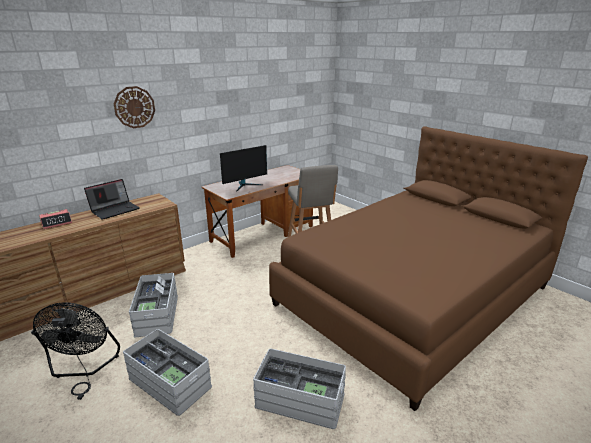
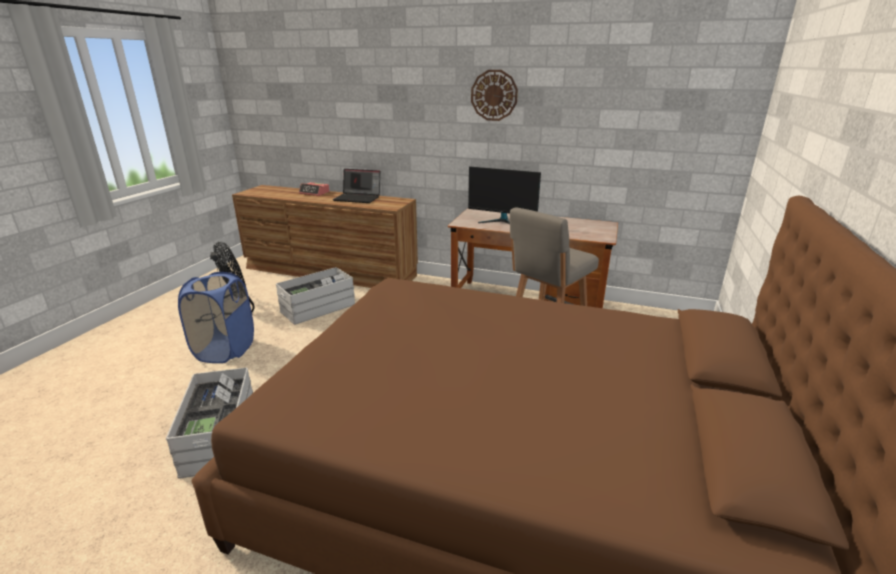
camera: 60 degrees right, 0 degrees up
wall clock [114,86,155,128] -> wall clock moved to [471,70,518,121]
grey storage box [123,329,212,416] -> blue laundry basket [178,272,254,363]

